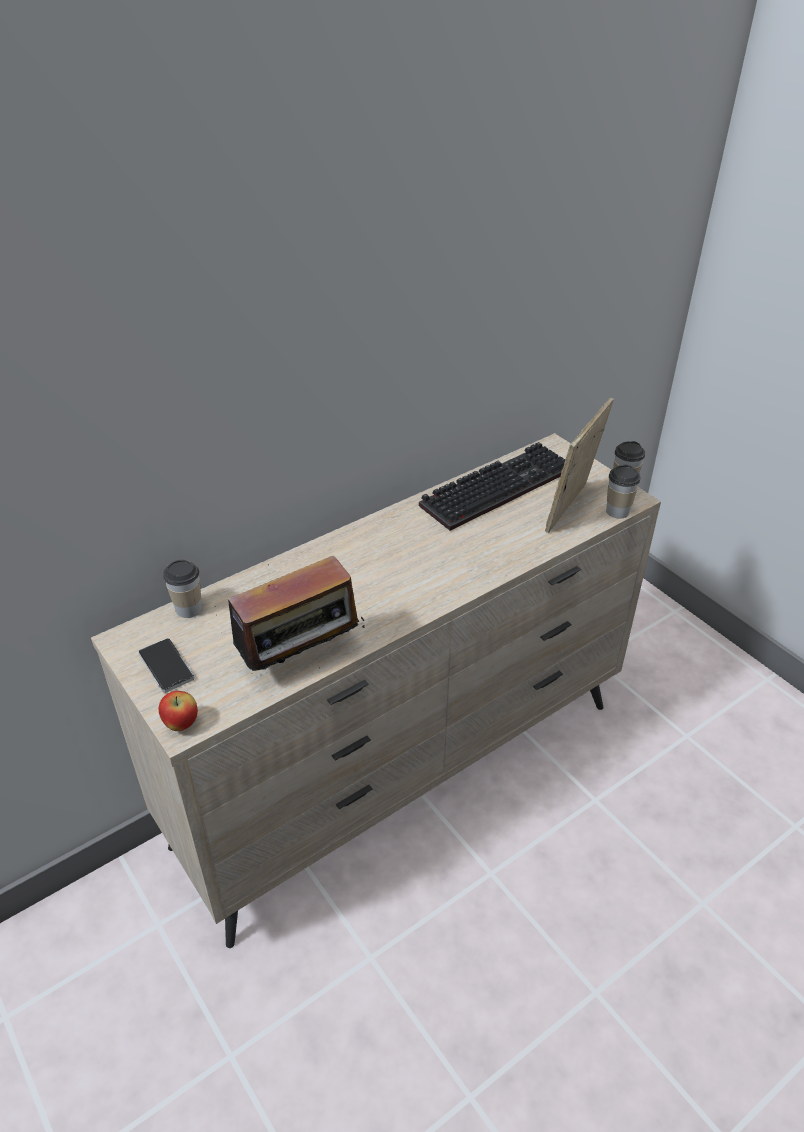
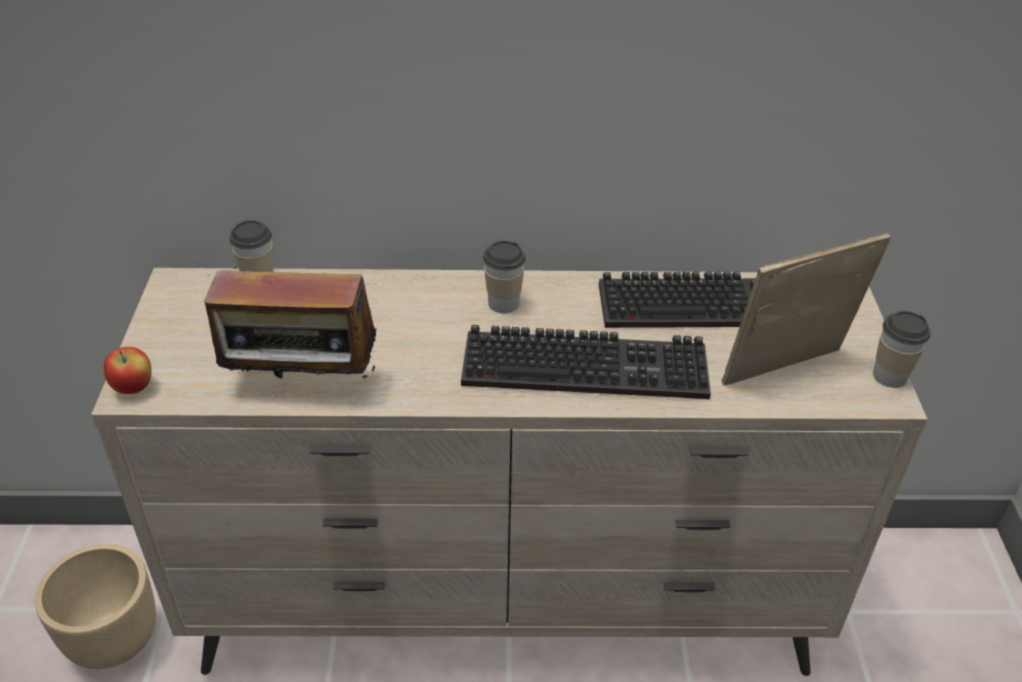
camera: 35 degrees right, 0 degrees up
phone [139,638,195,693] -> none
cup [606,464,640,518] -> cup moved to [483,241,526,313]
none -> beige planter [35,544,156,669]
none -> keyboard [461,325,711,399]

